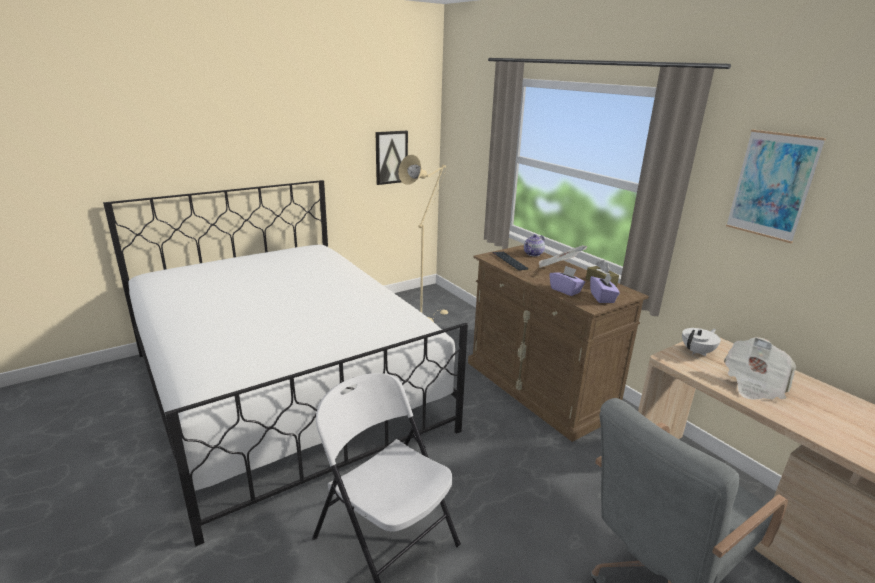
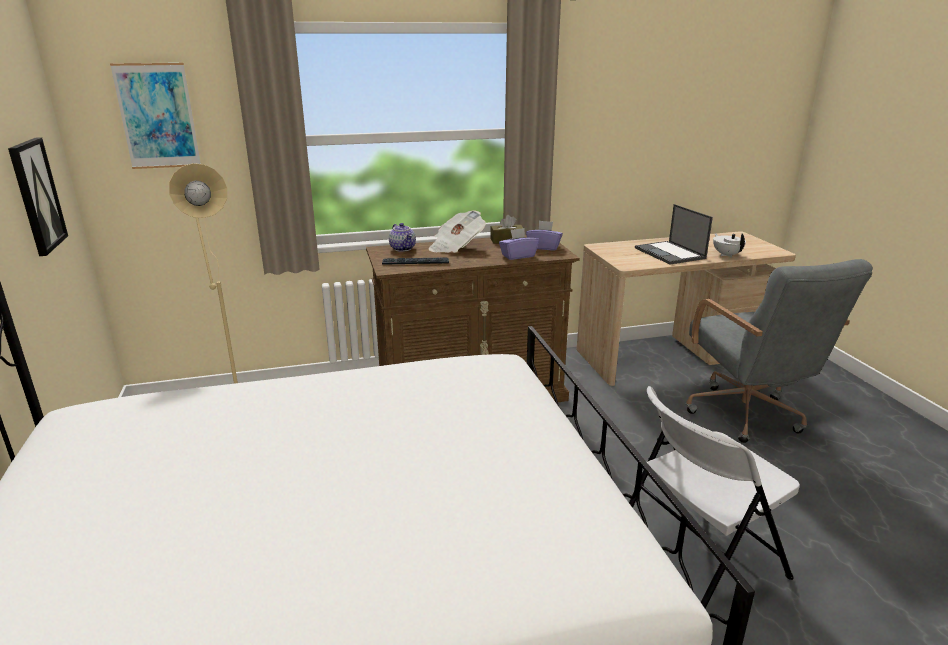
camera: 70 degrees left, 0 degrees up
white teapot [682,328,721,356] -> white teapot moved to [713,233,746,258]
newspaper [724,337,796,400] -> laptop [635,204,713,265]
picture [726,129,826,243] -> picture moved to [110,63,201,169]

